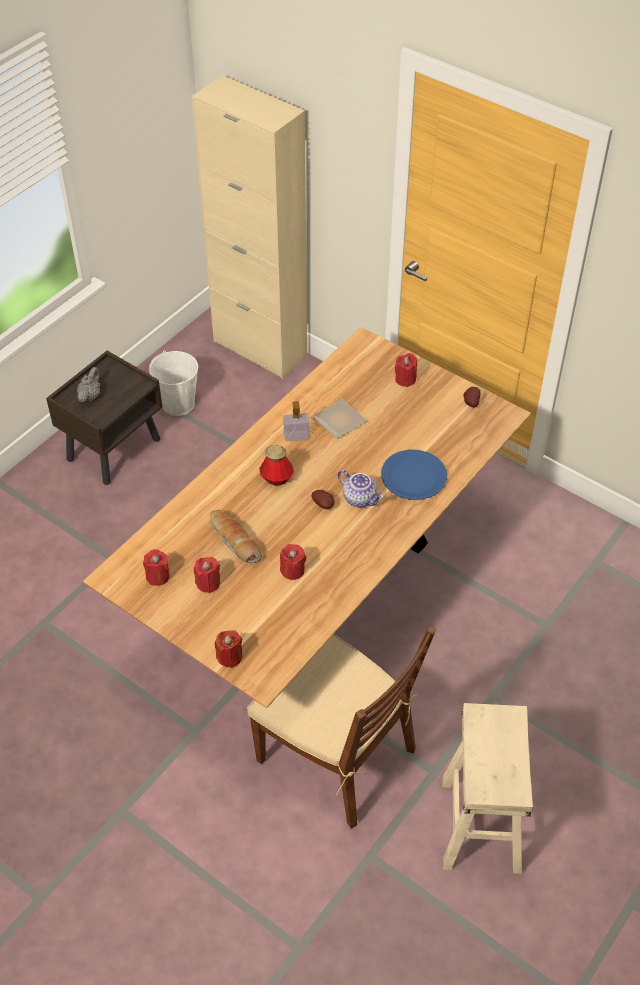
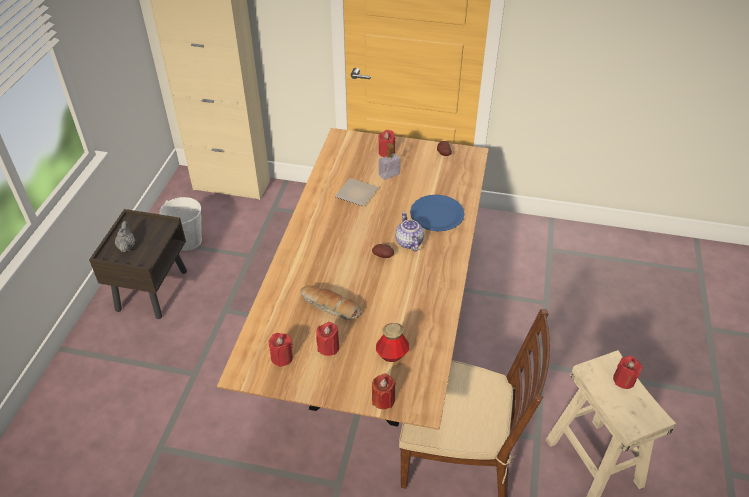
camera: 25 degrees left, 5 degrees down
bottle [259,445,294,486] -> bottle moved to [376,323,409,362]
red candle [280,544,306,580] -> red candle moved to [613,356,642,389]
soap dispenser [283,401,309,441] -> soap dispenser moved to [379,143,400,180]
teapot [338,470,383,507] -> teapot turned 120 degrees counterclockwise [395,212,424,252]

